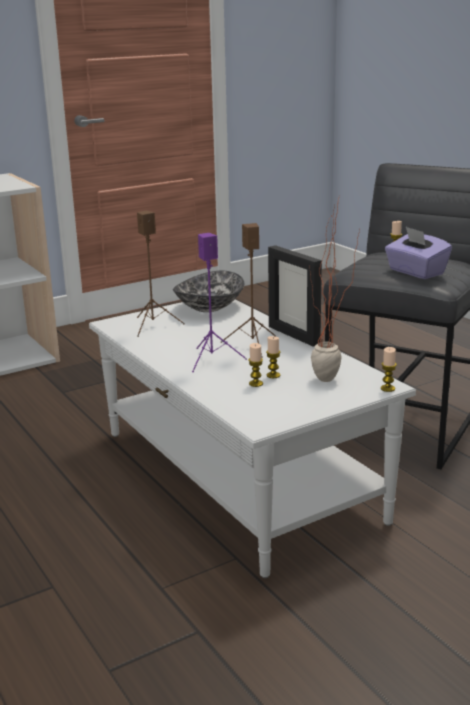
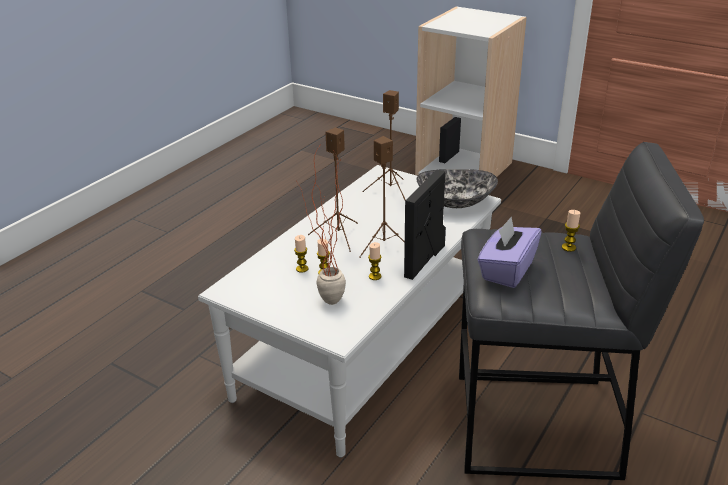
camera: 65 degrees right, 10 degrees up
purple speaker [192,233,247,372] -> brown speaker [308,127,358,252]
candle [381,347,397,392] -> candle moved to [368,242,382,280]

